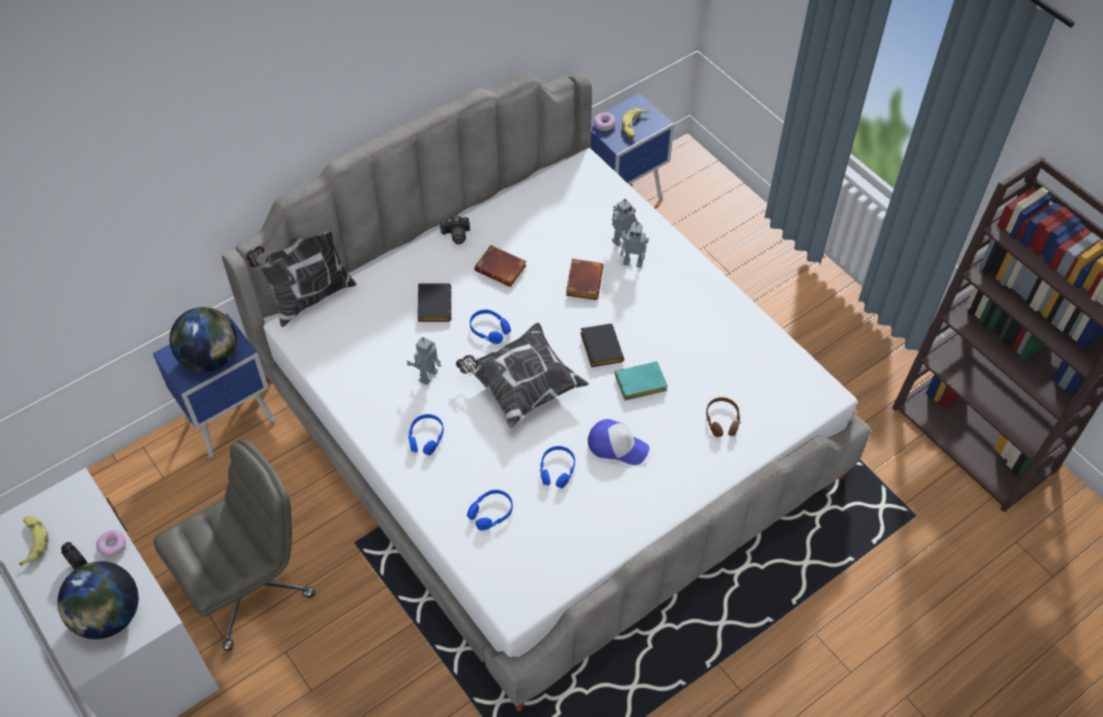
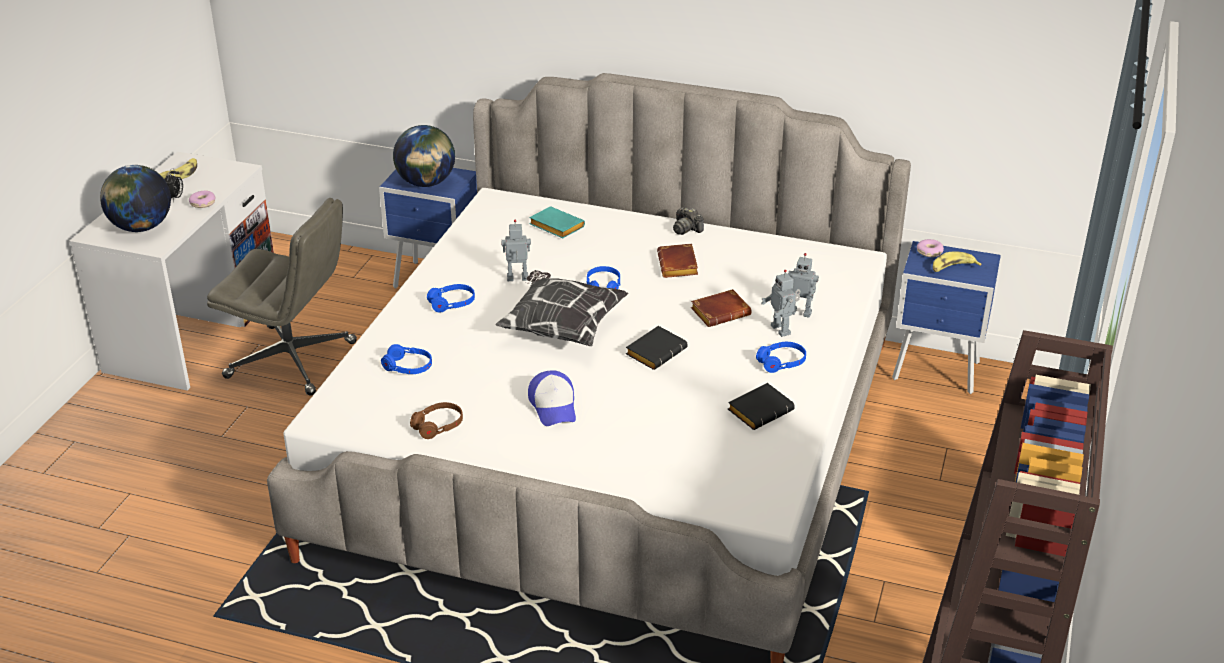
camera: 55 degrees right, 20 degrees down
pillow [246,231,357,327] -> none
black book [418,283,451,322] -> black book moved to [728,383,795,430]
blue headphones [540,446,575,489] -> blue headphones moved to [756,342,806,373]
turquoise book [615,361,668,401] -> turquoise book moved to [529,206,585,238]
brown headphones [706,397,741,437] -> brown headphones moved to [410,402,463,439]

